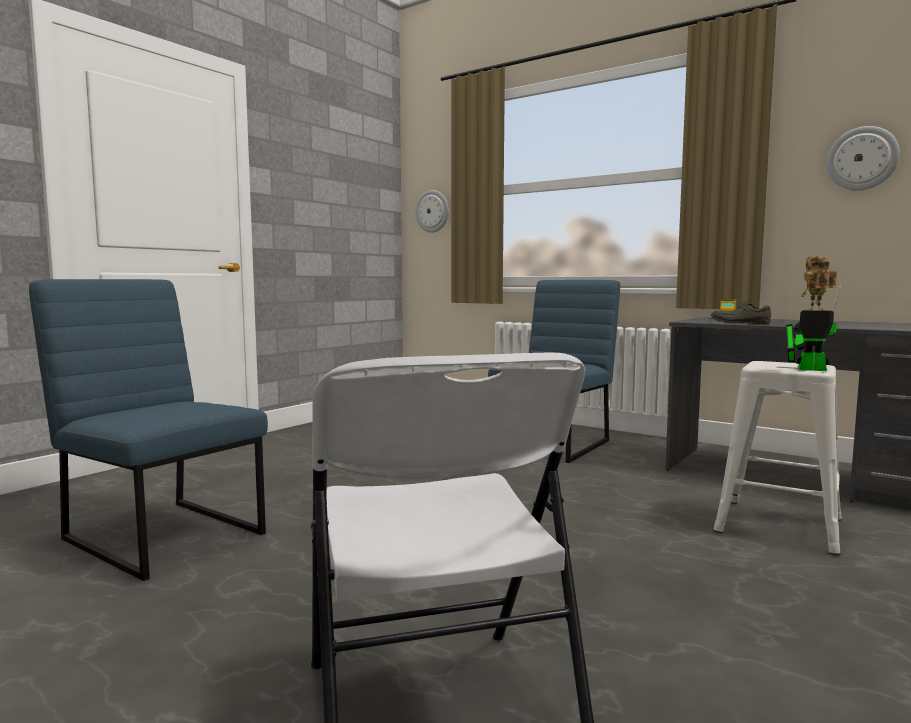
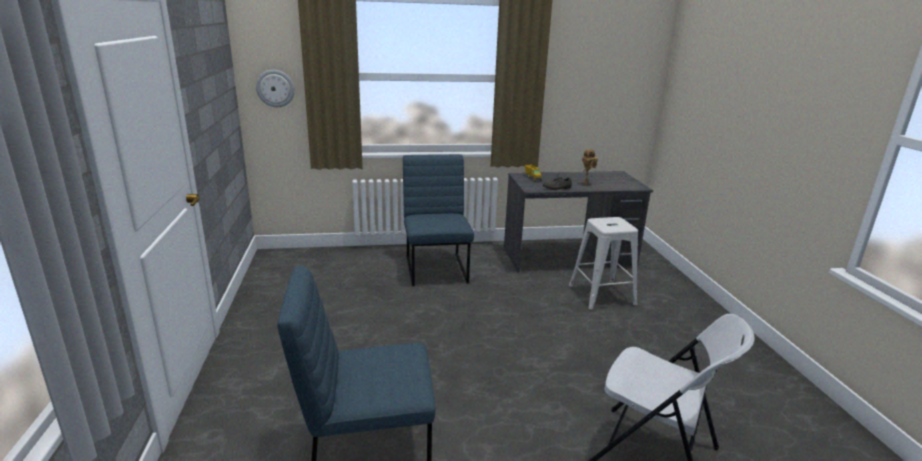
camera: 45 degrees left, 15 degrees up
toy robot [786,284,841,371] -> none
wall clock [826,126,900,191] -> none

